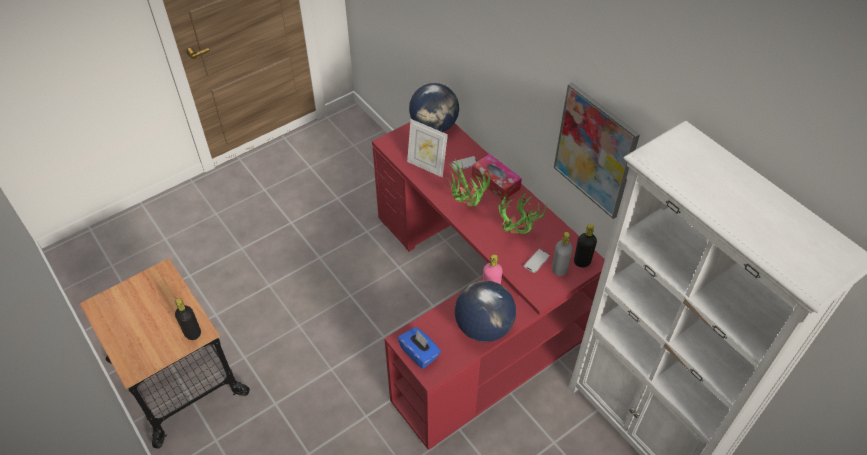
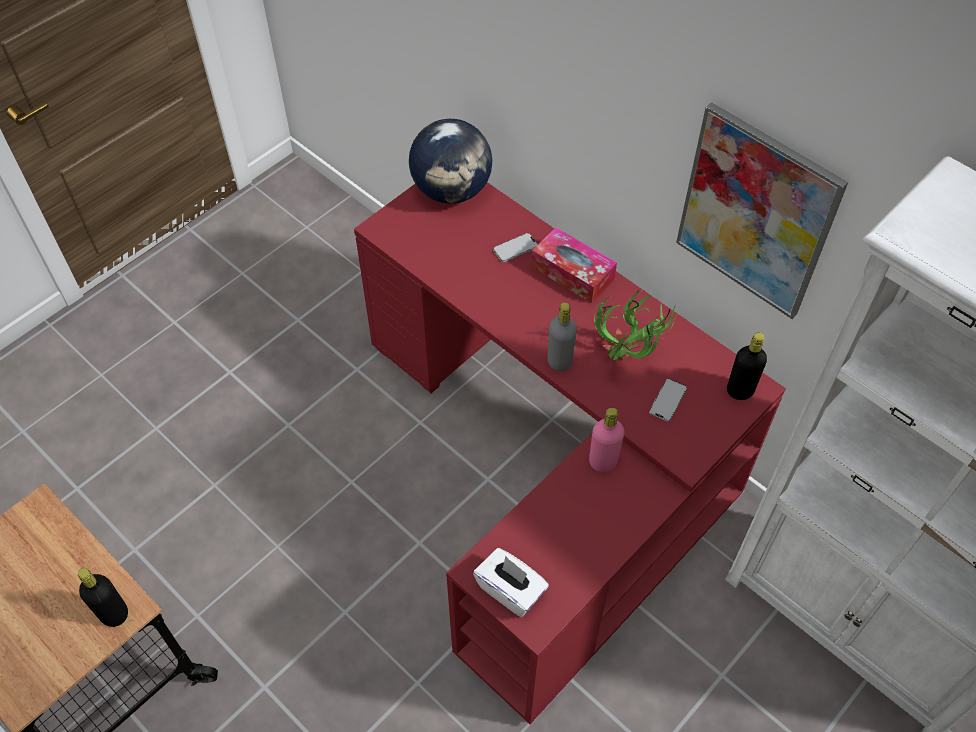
camera: 10 degrees left, 5 degrees up
blue tissue box [398,327,441,369] -> white tissue box [473,548,549,617]
picture frame [407,119,448,177] -> none
potted plant [445,158,490,207] -> none
globe [455,280,516,342] -> none
grey bottle [552,232,573,276] -> grey bottle moved to [548,302,577,372]

